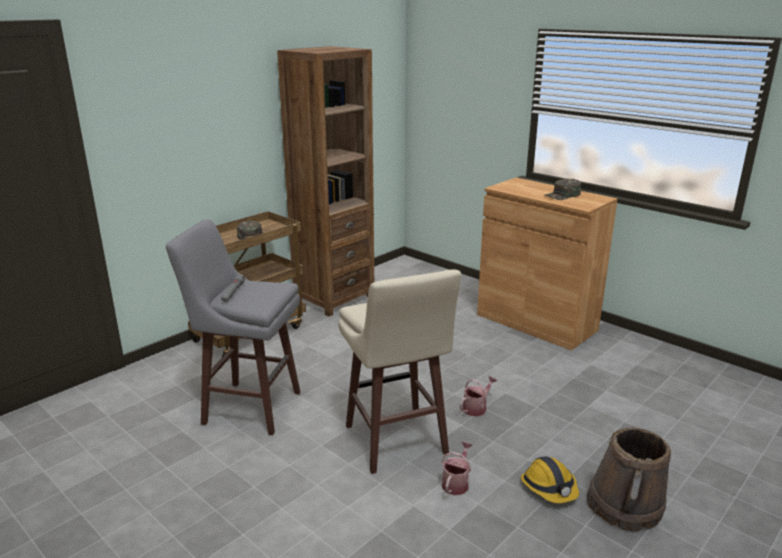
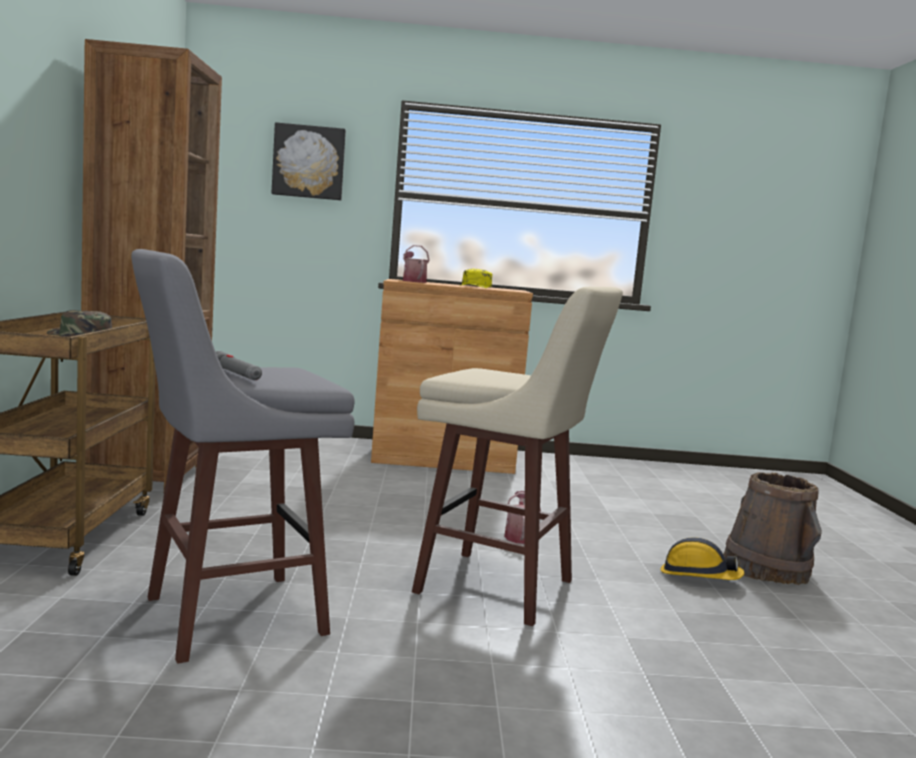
camera: 45 degrees left, 15 degrees down
watering can [442,442,473,495] -> watering can moved to [403,245,430,283]
green cap [544,179,581,200] -> yellow cap [459,269,492,288]
none -> picture [271,122,346,200]

